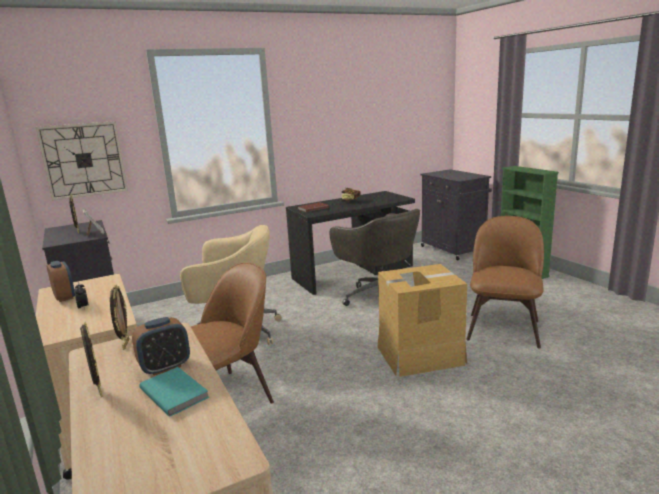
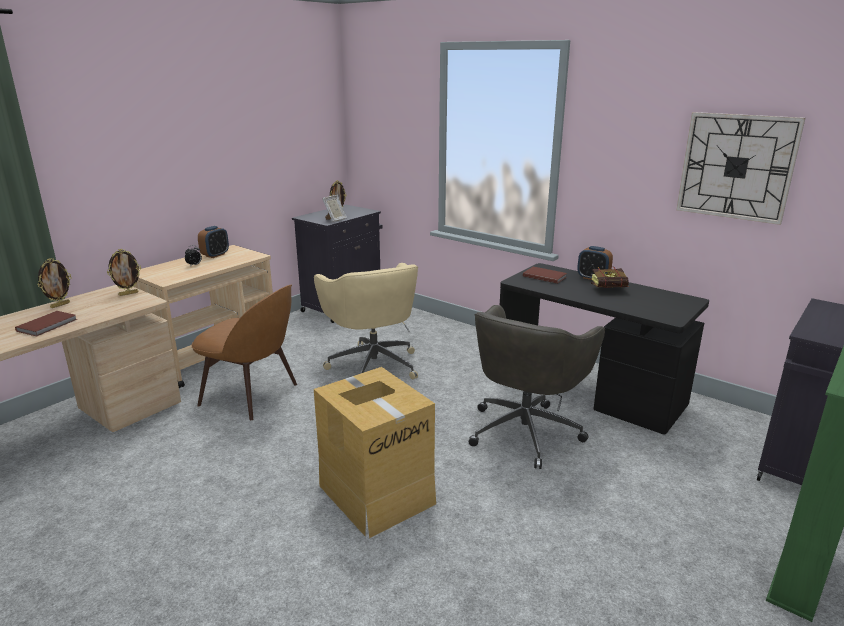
camera: 65 degrees right, 5 degrees up
wall clock [35,121,128,201] -> wall clock moved to [676,112,805,225]
alarm clock [132,317,190,376] -> alarm clock moved to [577,246,613,280]
turquoise book [139,367,209,417] -> brown book [15,311,77,337]
brown chair [466,216,544,349] -> none

